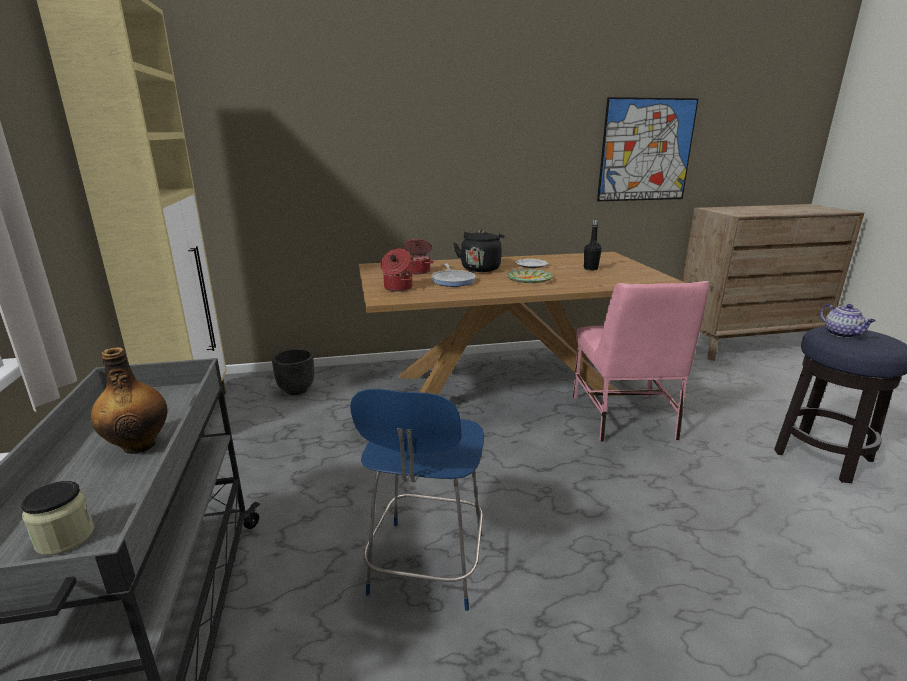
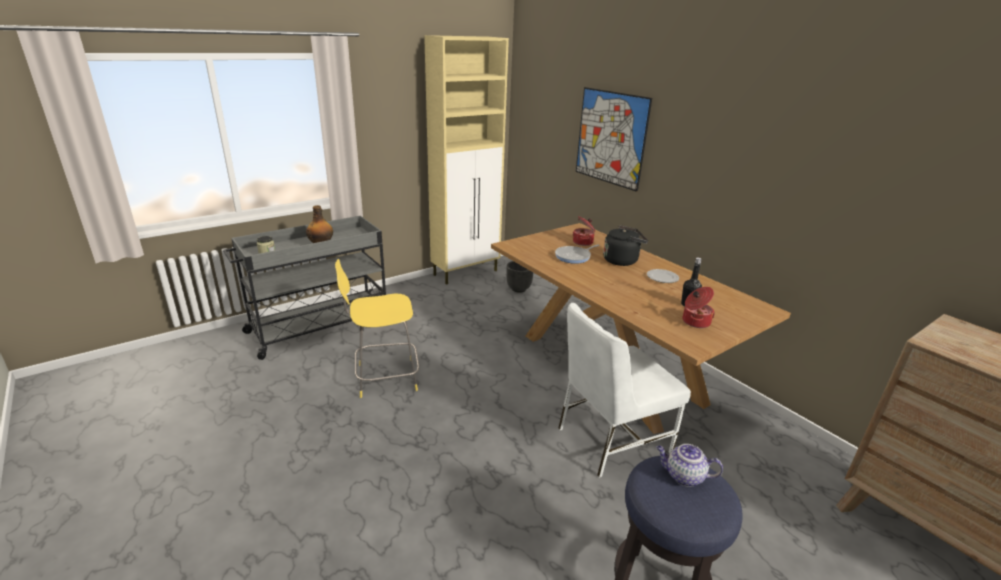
camera: 65 degrees right, 5 degrees up
blue stool [350,389,484,611] -> yellow stool [335,259,419,398]
cooking pot [381,249,412,292] -> cooking pot moved to [683,287,715,328]
plate [506,269,553,283] -> none
pink chair [573,281,709,442] -> white chair [558,303,691,478]
picture [597,97,699,201] -> picture moved to [576,87,652,192]
teapot [820,304,876,338] -> teapot turned 60 degrees clockwise [656,444,723,487]

